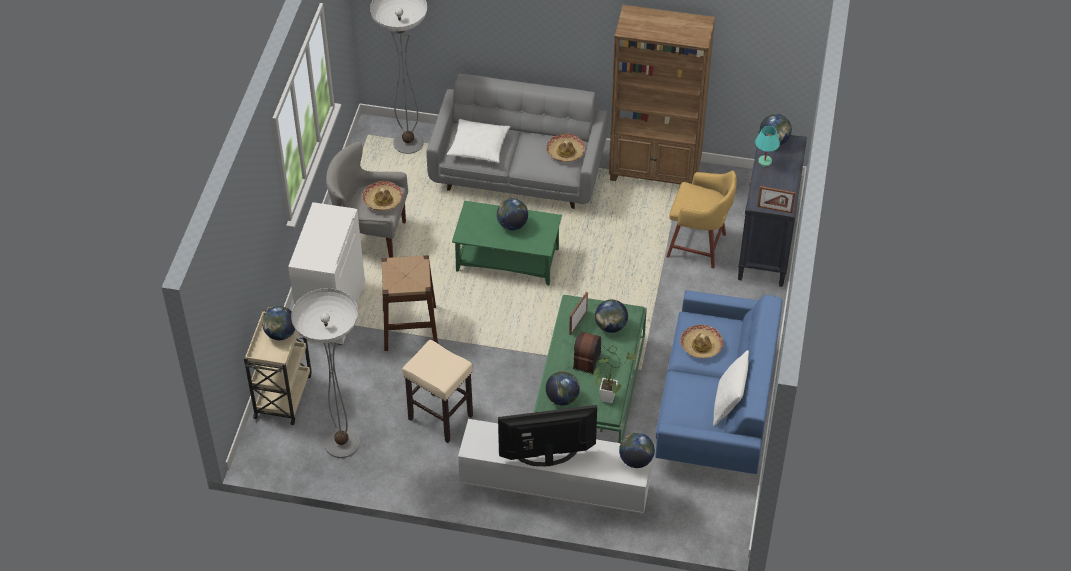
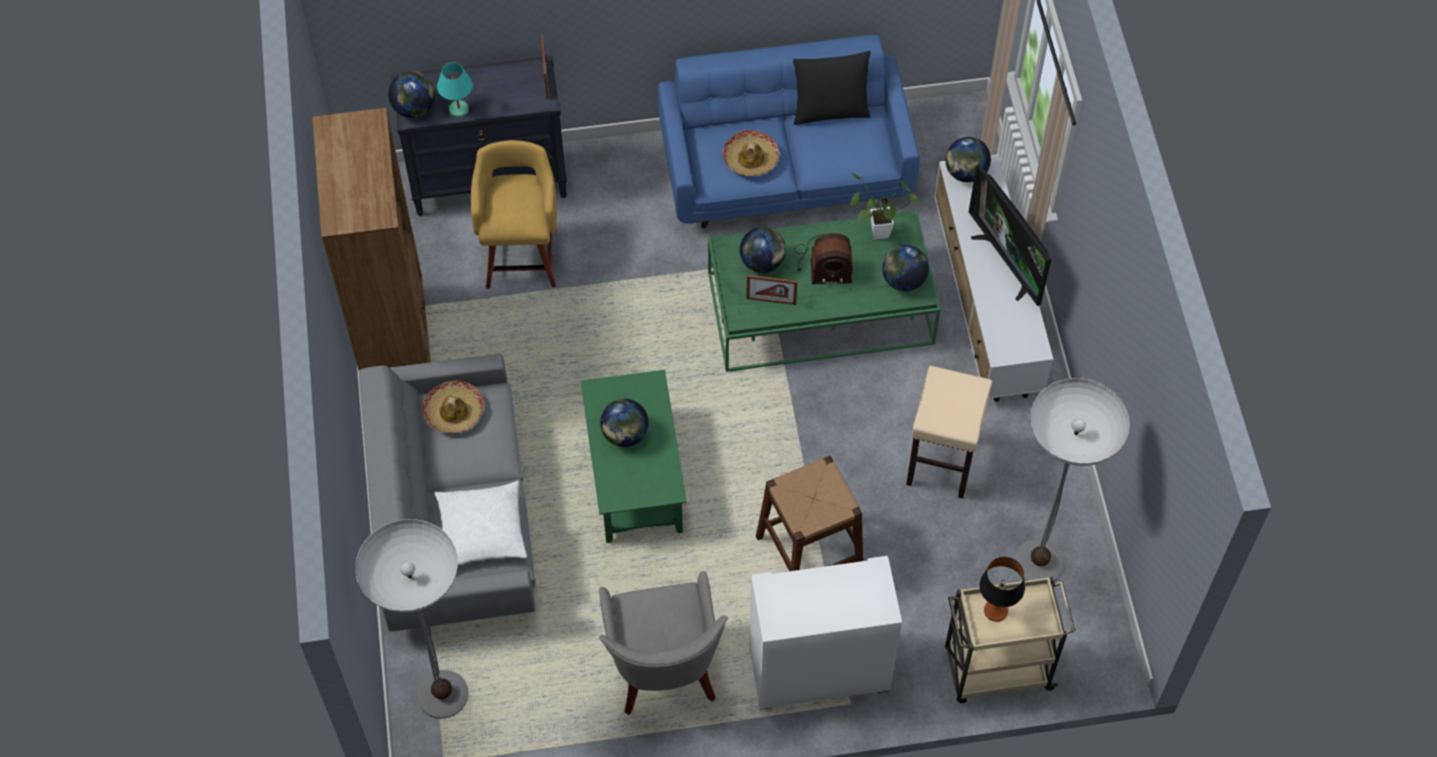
camera: 110 degrees left, 10 degrees up
globe [262,306,295,340] -> table lamp [979,557,1025,622]
hat [363,181,403,211] -> none
white pillow [713,350,749,426] -> black pillow [793,51,871,125]

